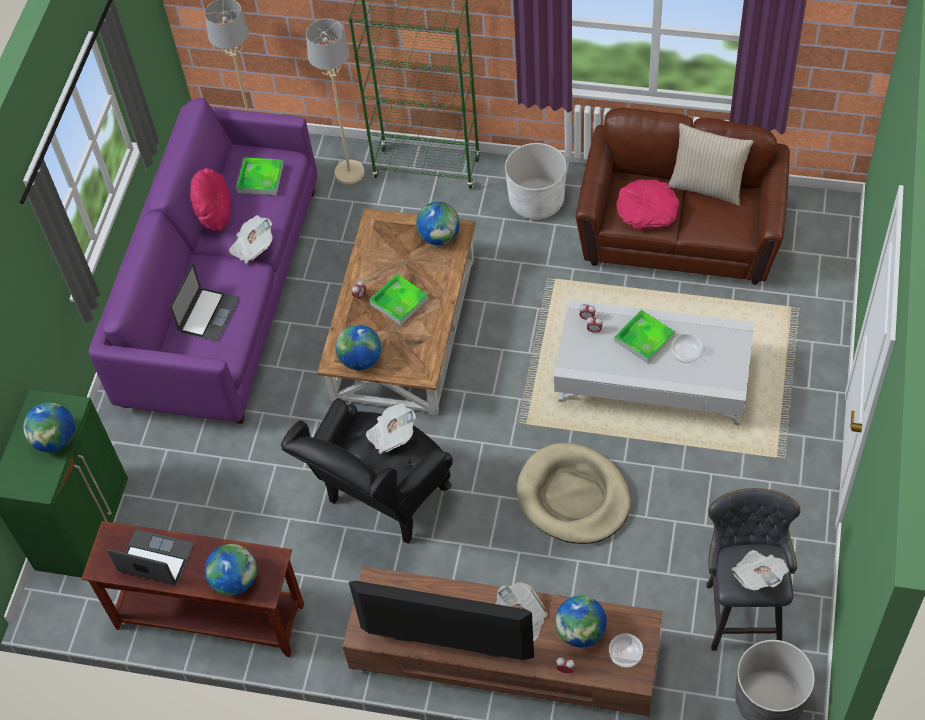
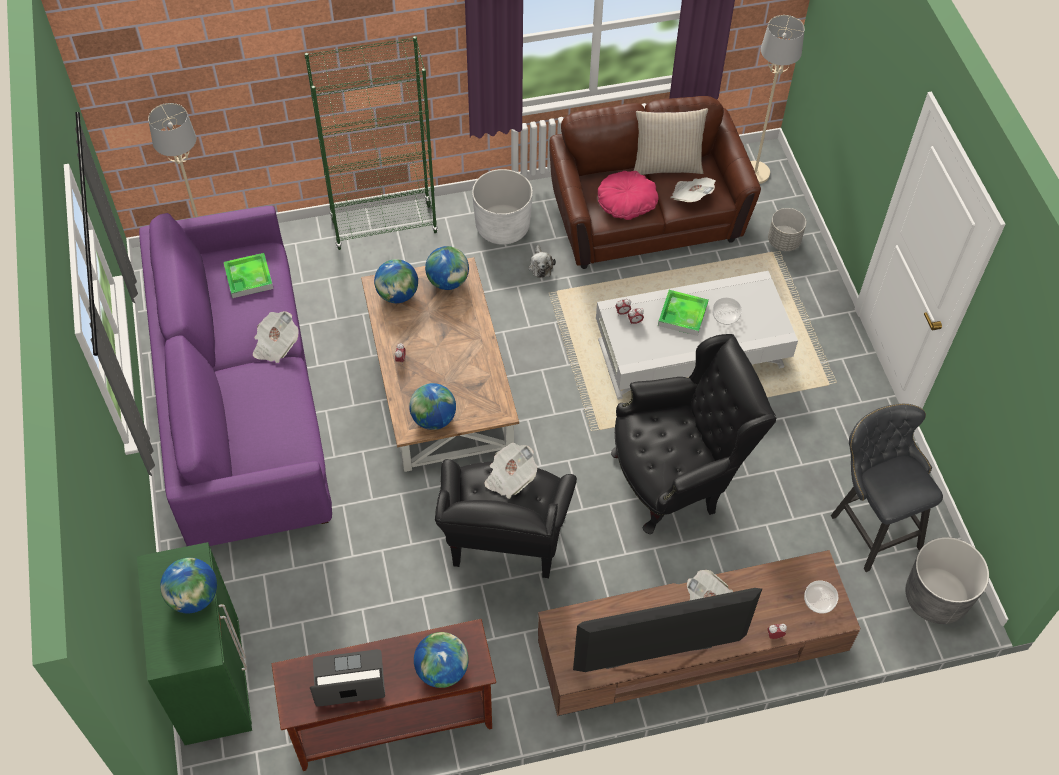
camera: 30 degrees left, 0 degrees up
laptop [170,264,239,341] -> none
pink pillow [190,168,231,231] -> none
beige floor lamp [306,18,365,184] -> beige floor lamp moved to [751,15,805,184]
tray [369,274,428,326] -> none
beige dog bed [517,443,631,544] -> black armchair [611,334,776,534]
globe [555,595,607,647] -> globe moved to [374,259,418,303]
newspaper [731,550,789,590] -> newspaper moved to [670,177,716,202]
none -> plush toy [528,244,556,278]
none -> grey planter [768,208,806,251]

